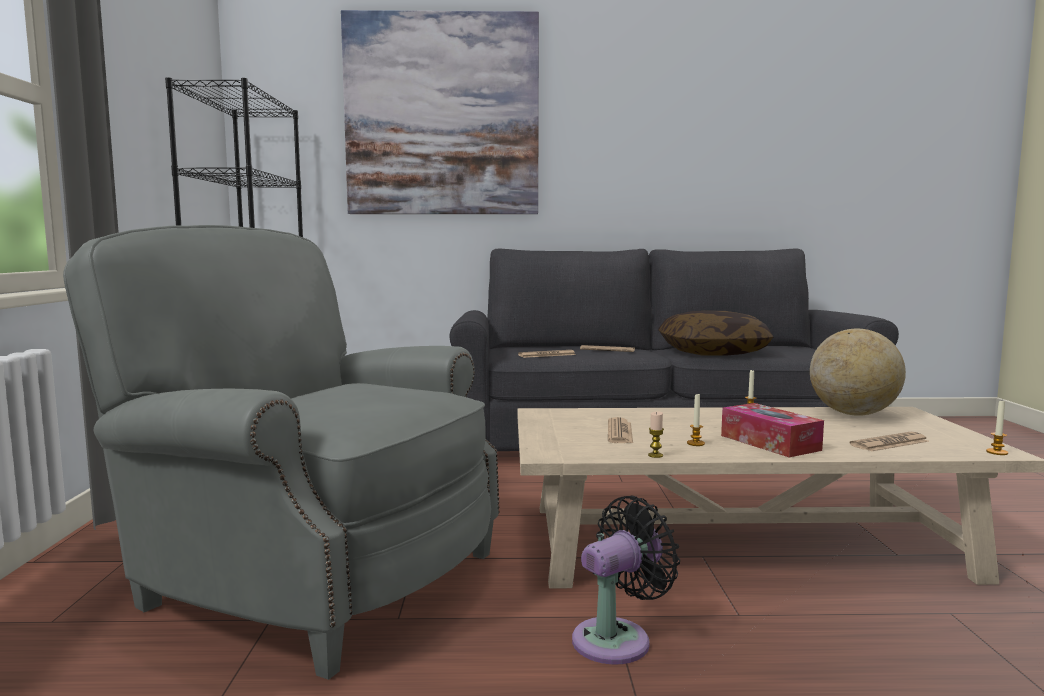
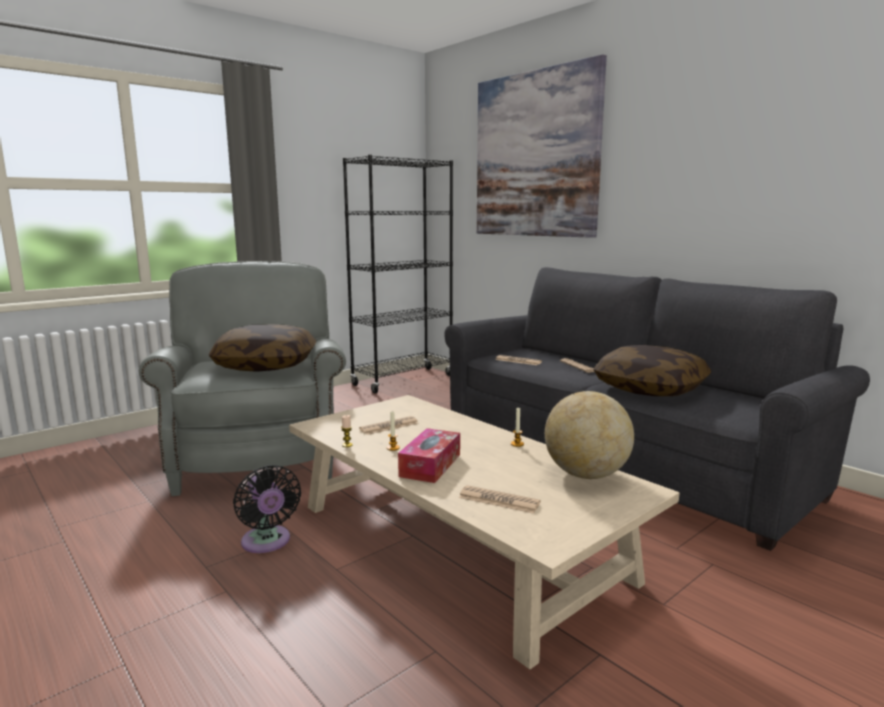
camera: 50 degrees right, 5 degrees up
black fan [572,495,680,665] -> black fan turned 45 degrees clockwise [233,465,301,553]
candle [986,401,1008,455] -> none
none -> pillow [209,324,316,372]

